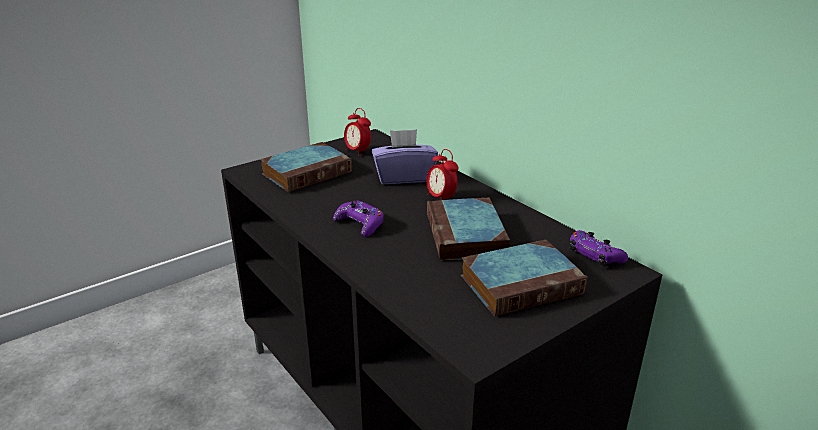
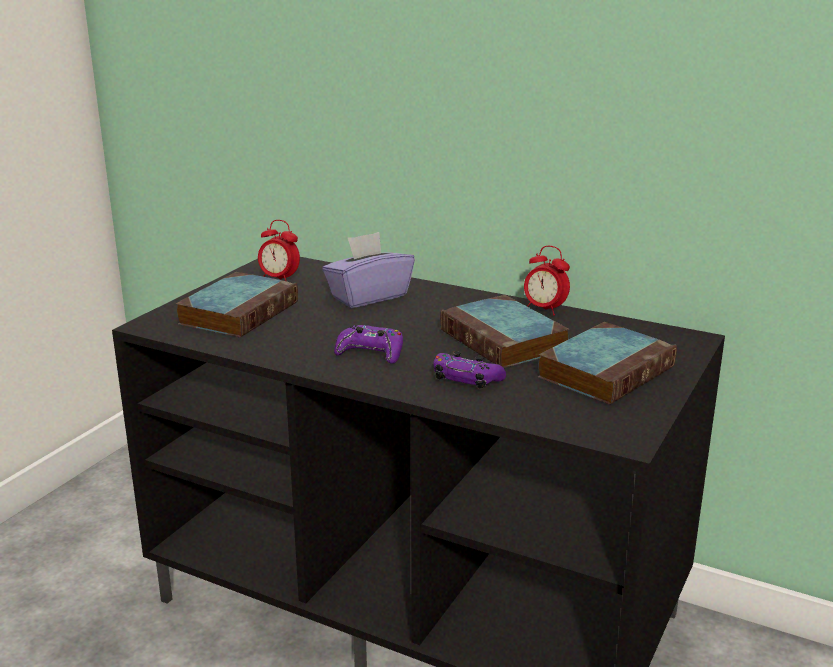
camera: 25 degrees left, 5 degrees down
alarm clock [426,149,459,200] -> alarm clock moved to [524,246,570,316]
purple game controller [570,230,628,266] -> purple game controller moved to [433,351,506,389]

